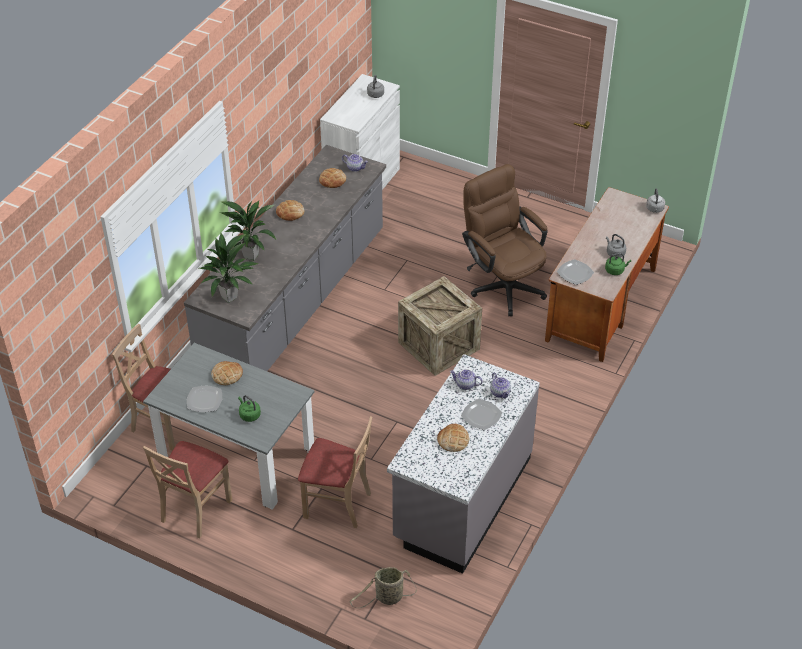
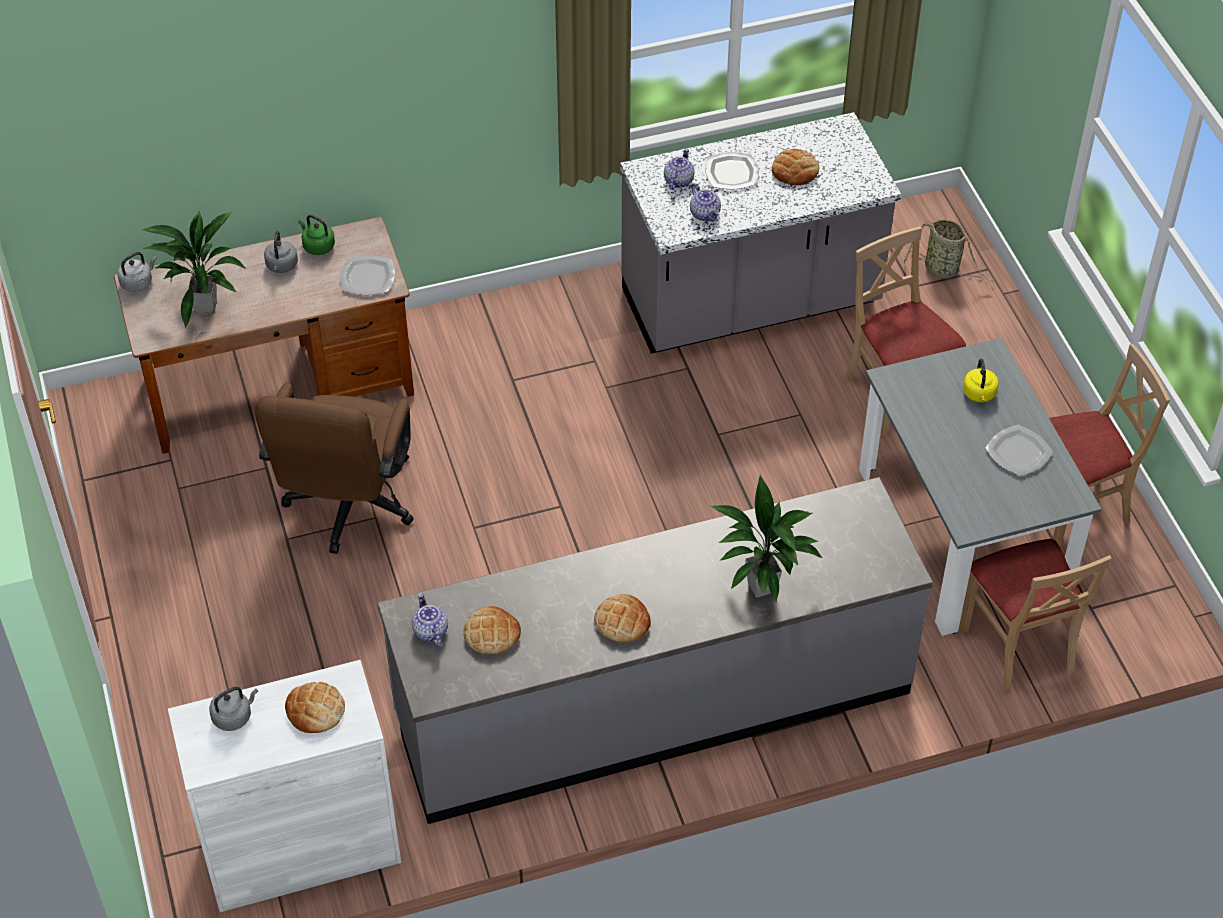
camera: 135 degrees left, 5 degrees up
potted plant [199,233,258,303] -> potted plant moved to [141,211,247,329]
bread [211,361,243,385] -> bread moved to [285,682,345,733]
green kettle [238,395,261,422] -> yellow kettle [963,358,998,402]
crate [398,276,482,376] -> none

